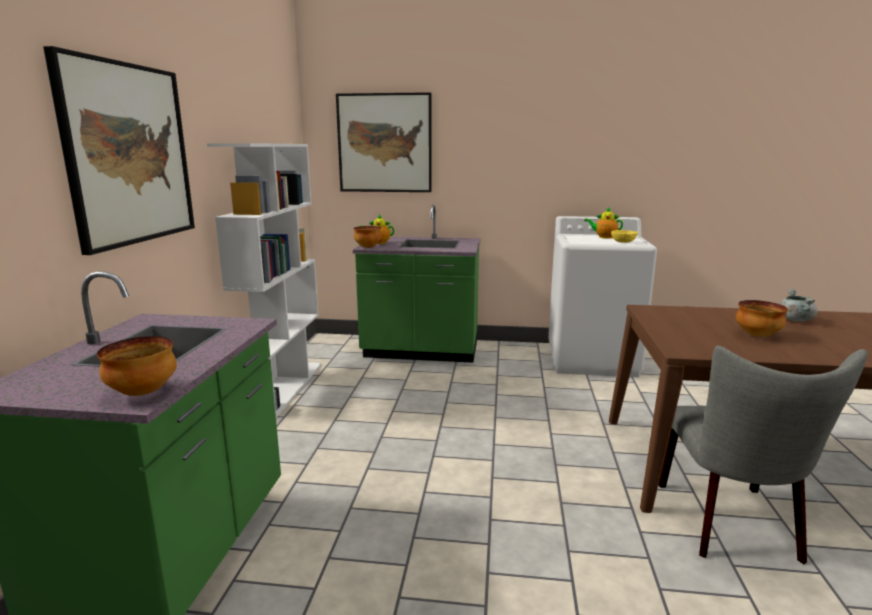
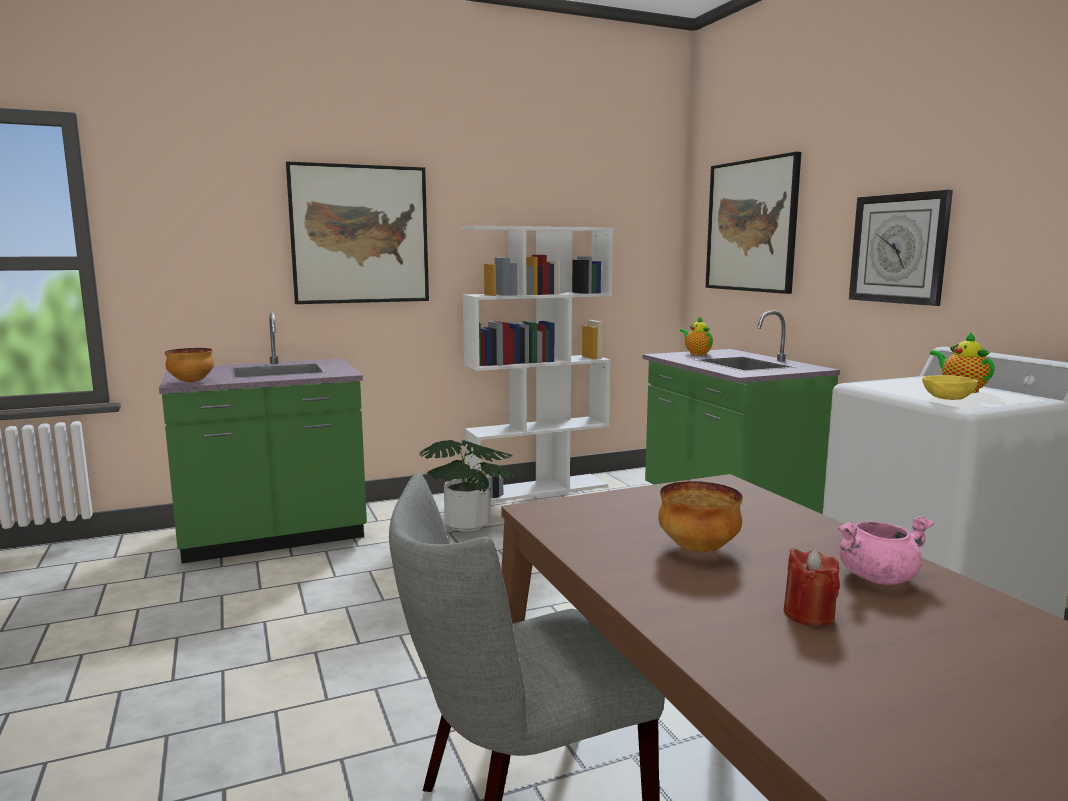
camera: 60 degrees right, 5 degrees down
bowl [354,226,382,248] -> none
grey cooking pot [780,289,818,322] -> pink cooking pot [838,516,934,585]
none -> potted plant [419,440,514,532]
none -> red candle [784,548,840,627]
none -> wall clock [849,190,953,306]

